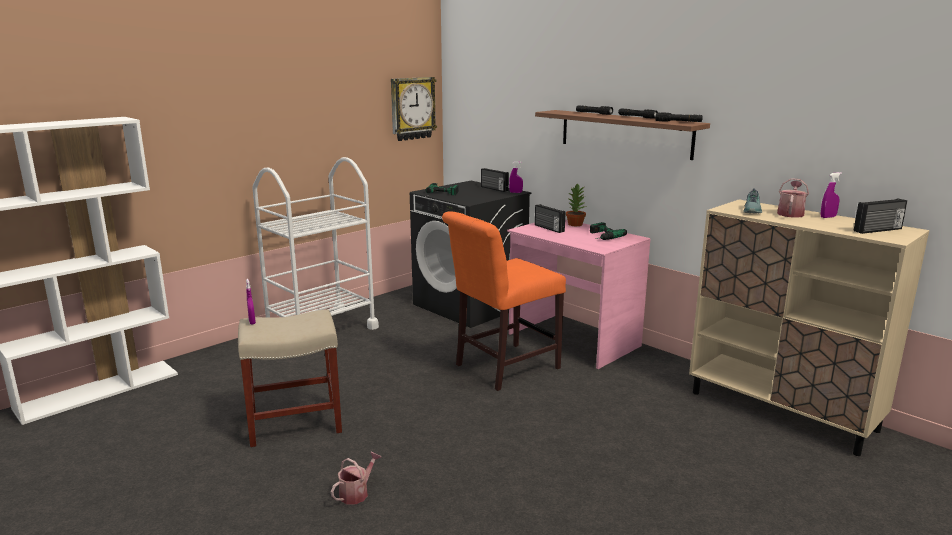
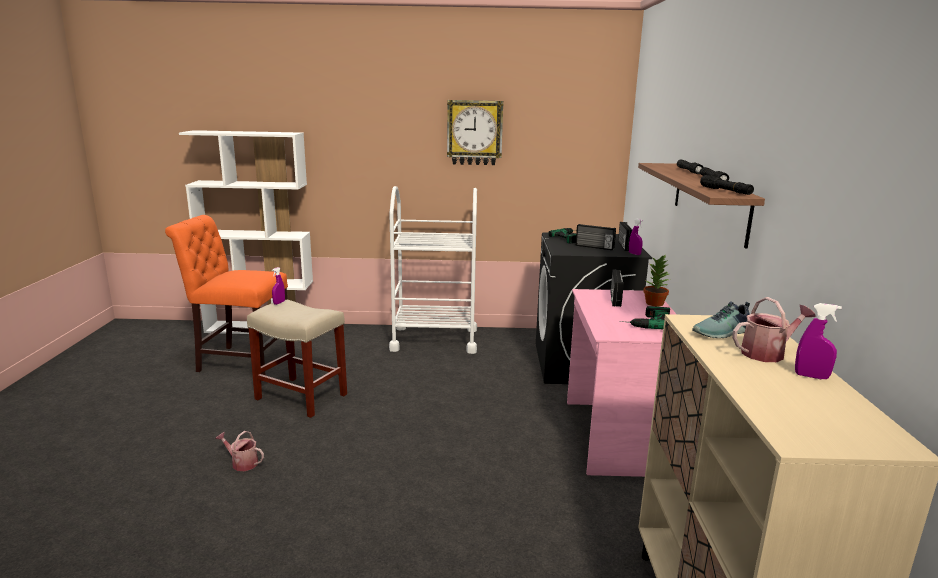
camera: 45 degrees right, 0 degrees up
watering can [331,452,381,504] -> watering can turned 150 degrees counterclockwise [215,431,264,471]
wall clock [391,77,437,141] -> wall clock moved to [447,100,503,165]
orange chair [442,211,566,391] -> orange chair moved to [165,215,288,375]
radio [854,199,907,234] -> radio moved to [576,224,616,250]

